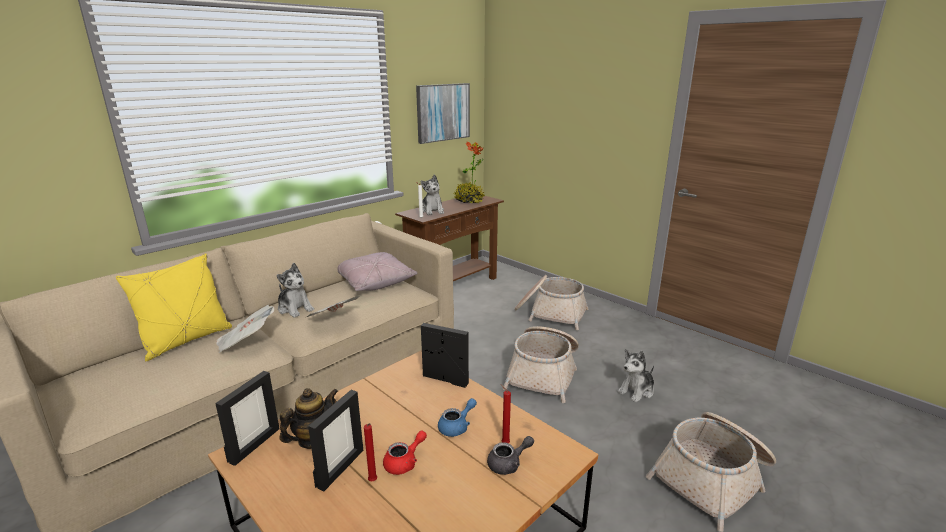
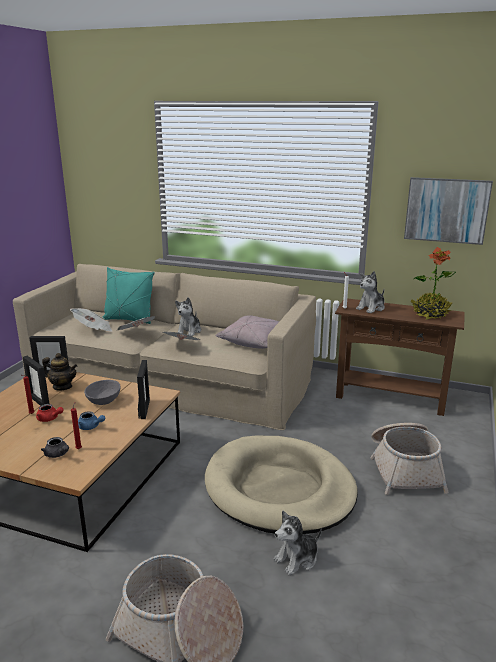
camera: 65 degrees right, 0 degrees up
yellow pillow [116,254,232,361] -> turquoise pillow [102,267,155,324]
picture frame [308,390,363,491] -> picture frame turned 45 degrees clockwise [23,356,49,406]
basket [502,326,579,403] -> beige dog bed [205,436,358,534]
plush toy [617,349,654,402] -> plush toy turned 60 degrees counterclockwise [274,510,322,576]
none -> newspaper [70,308,113,332]
none -> grey bowl [84,380,121,405]

